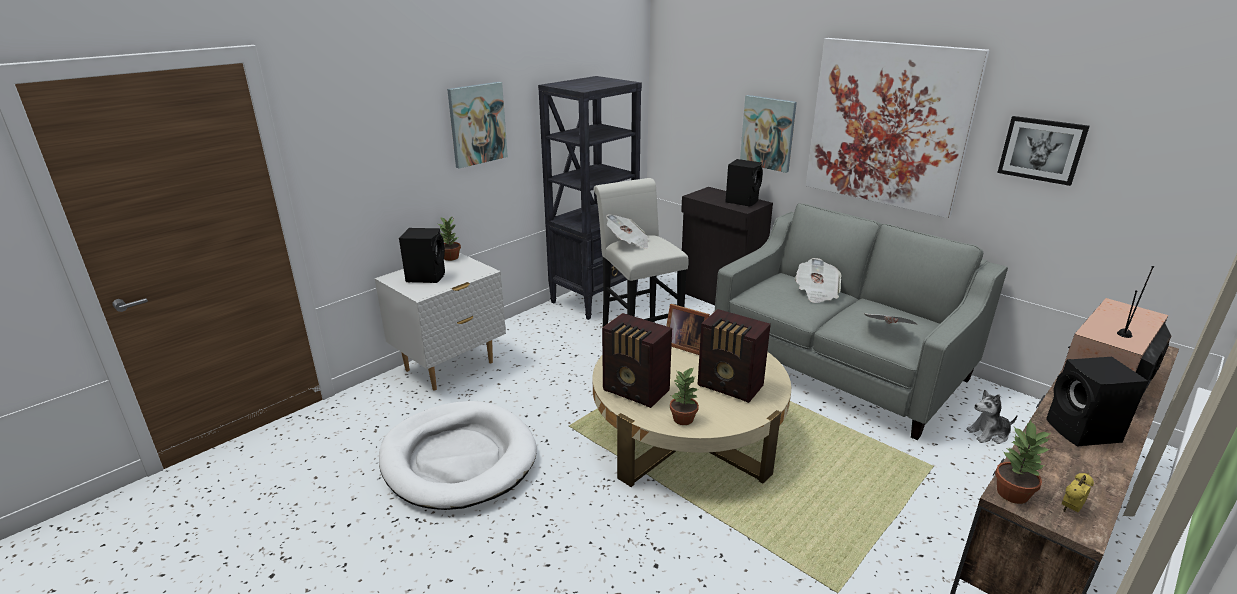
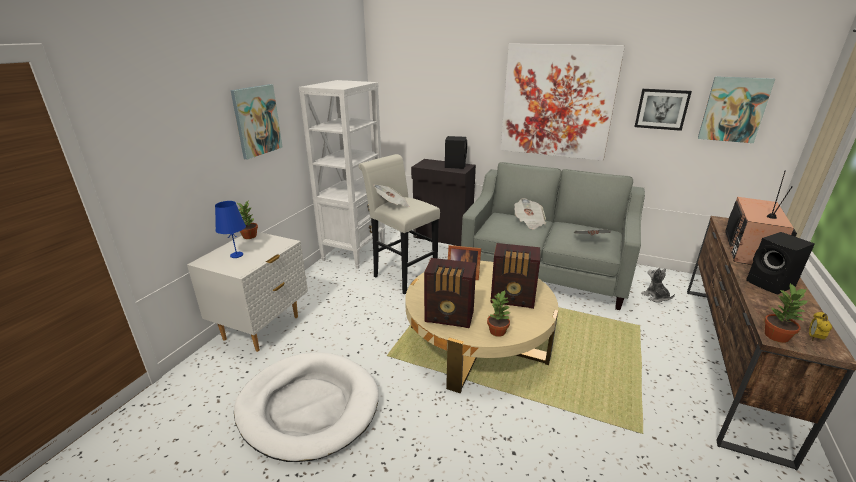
camera: 20 degrees left, 0 degrees up
black speaker [399,228,445,283] -> blue table lamp [215,201,246,258]
black bookcase [538,76,642,320] -> white bookcase [299,80,385,269]
picture [740,95,797,173] -> picture moved to [698,76,775,143]
plush toy [966,390,1018,444] -> plush toy turned 90 degrees clockwise [641,268,675,303]

